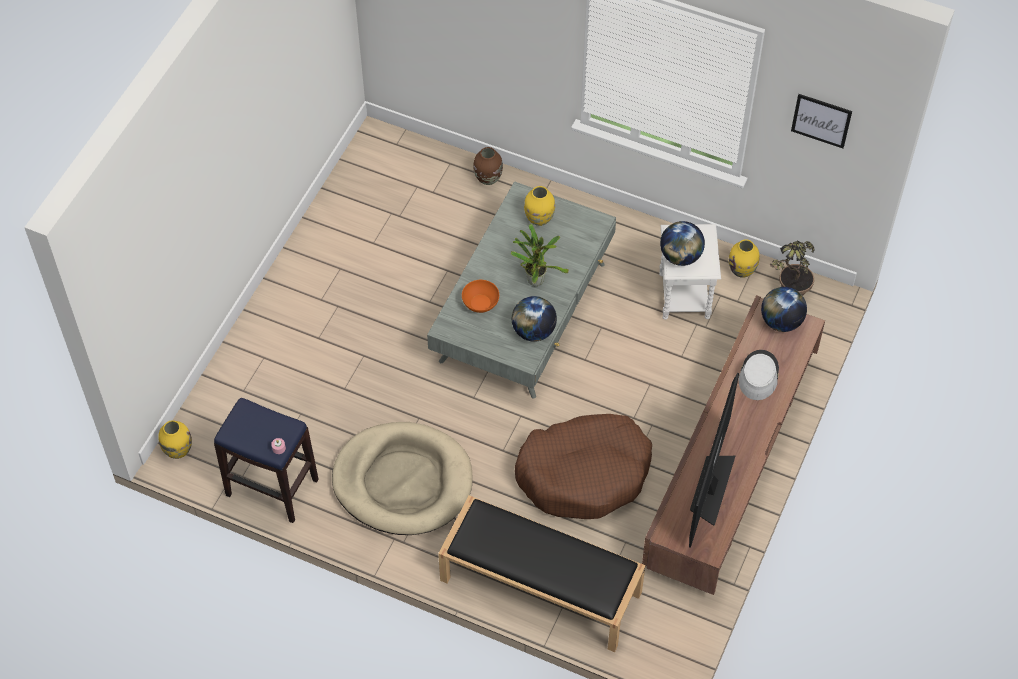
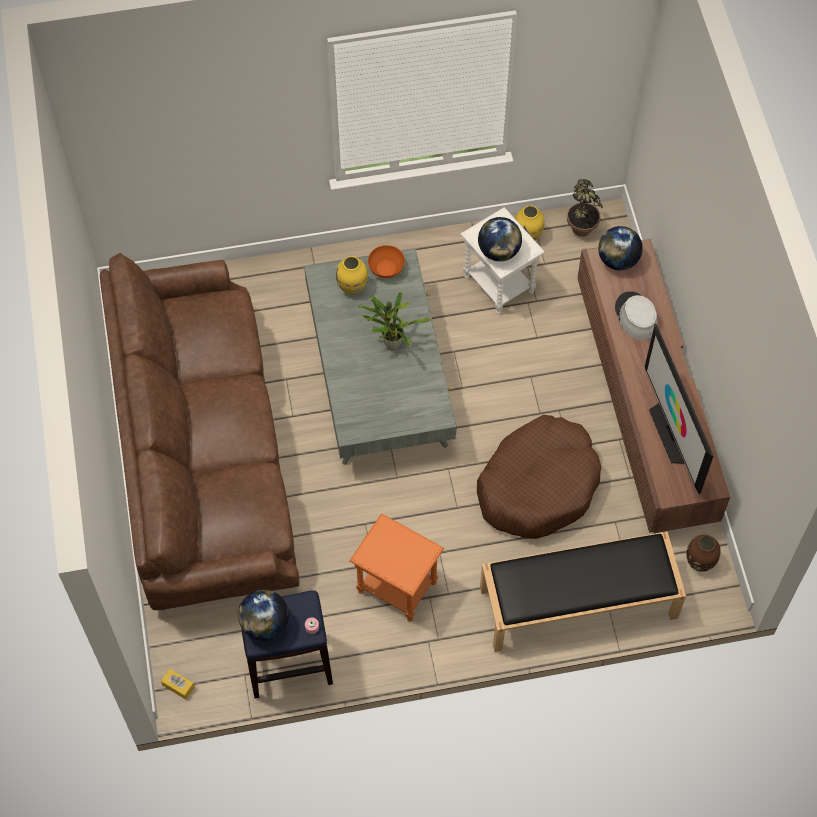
camera: 35 degrees left, 5 degrees up
yellow vase [158,420,192,459] -> yellow tissue box [161,669,195,699]
beige dog bed [332,422,473,535] -> orange side table [350,513,444,622]
orange bowl [462,280,499,313] -> orange bowl moved to [368,245,405,278]
brown vase [474,147,503,185] -> brown vase moved to [686,535,721,572]
globe [512,296,557,342] -> globe moved to [238,590,289,641]
picture [791,94,852,148] -> none
none -> brown sofa [100,253,299,610]

